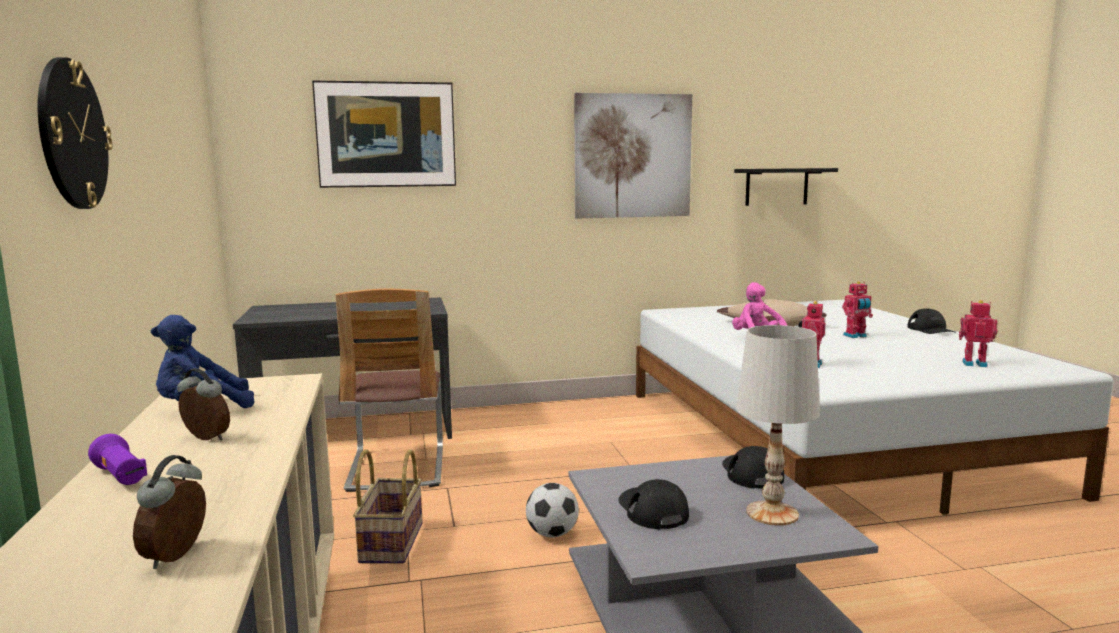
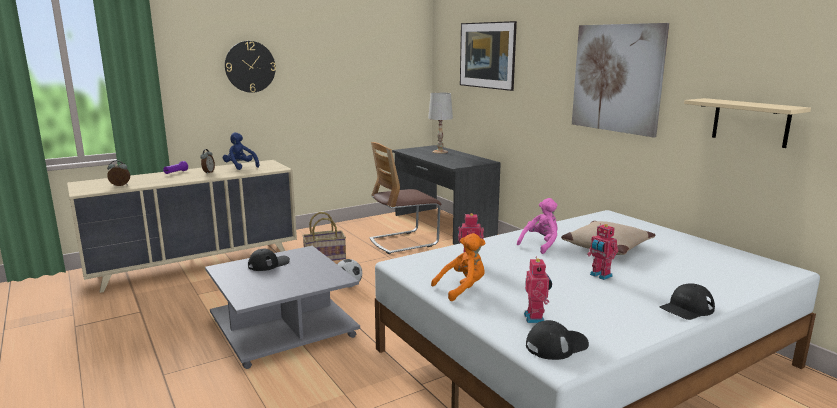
camera: 70 degrees right, 5 degrees up
black cap [722,446,784,489] -> black cap moved to [526,320,589,360]
black shelf [734,168,838,206] -> beige shelf [684,98,811,148]
white table lamp [736,325,820,526] -> white table lamp moved to [428,92,453,154]
none -> orange plush toy [431,233,485,301]

